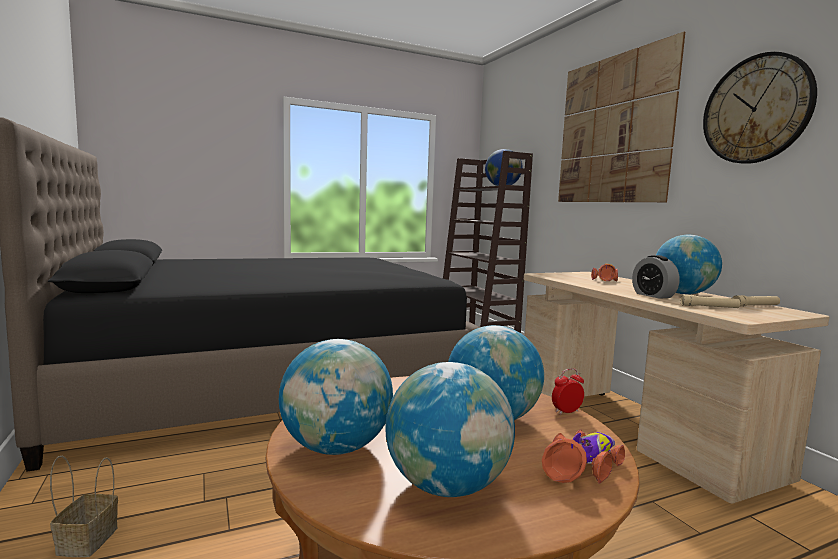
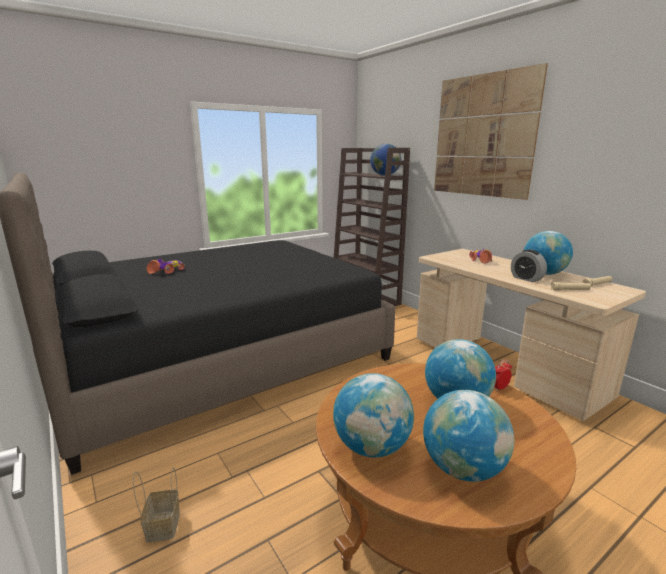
camera: 10 degrees left, 10 degrees up
toy car [542,430,625,484] -> toy car moved to [146,259,185,274]
wall clock [703,52,817,164] -> none

